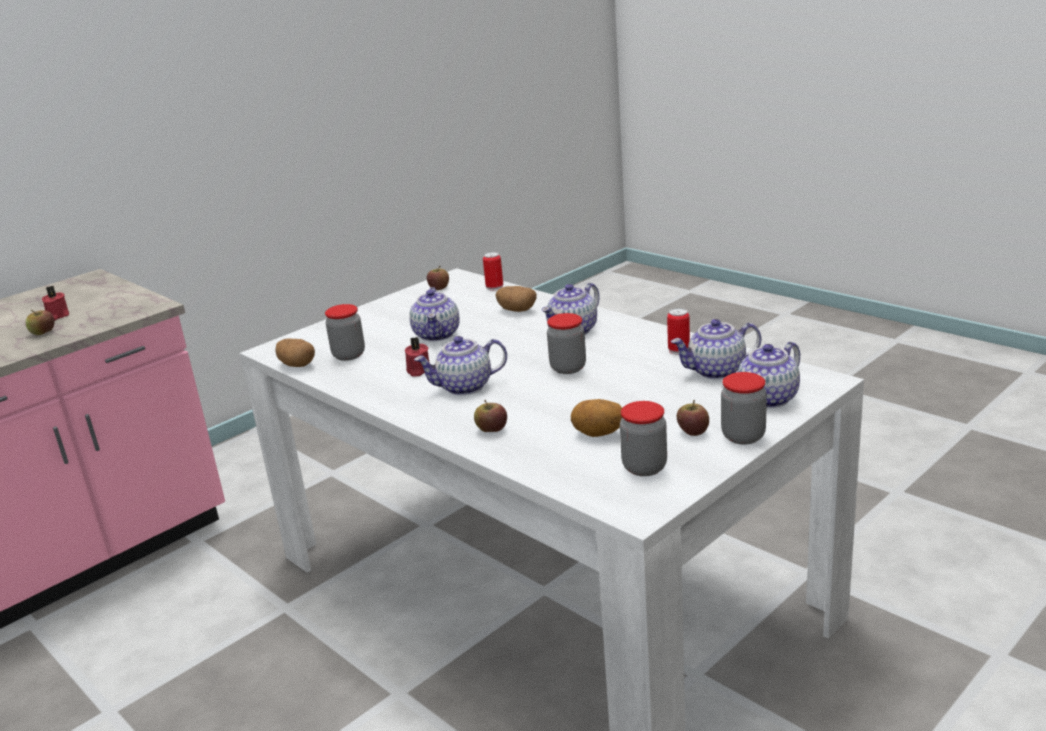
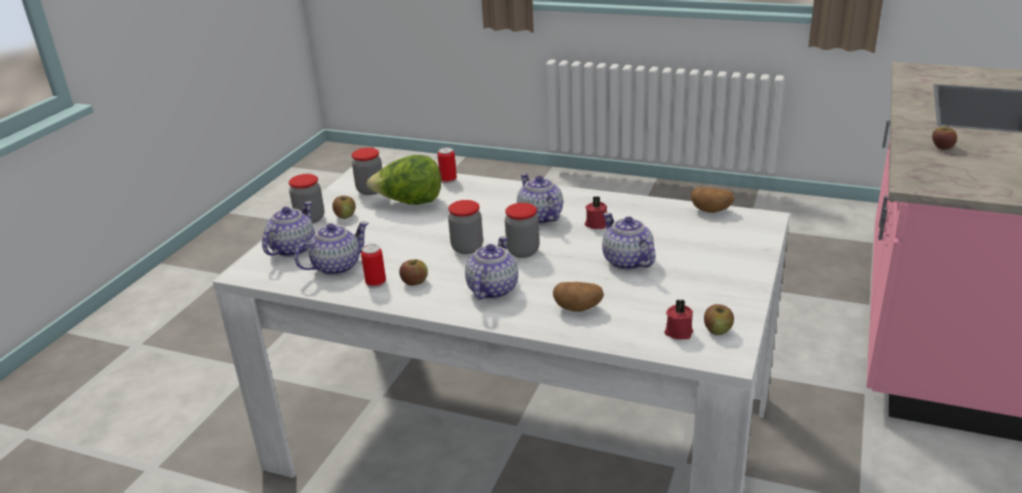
camera: 155 degrees right, 5 degrees up
red candle [42,286,69,320] -> red candle moved to [664,300,693,339]
jar [325,304,365,361] -> jar moved to [505,203,540,258]
teapot [414,336,507,395] -> teapot turned 75 degrees counterclockwise [517,173,563,225]
apple [474,400,507,432] -> apple moved to [399,259,428,286]
can [483,252,503,291] -> can moved to [437,147,457,184]
potato [571,399,622,437] -> lettuce [367,155,441,205]

